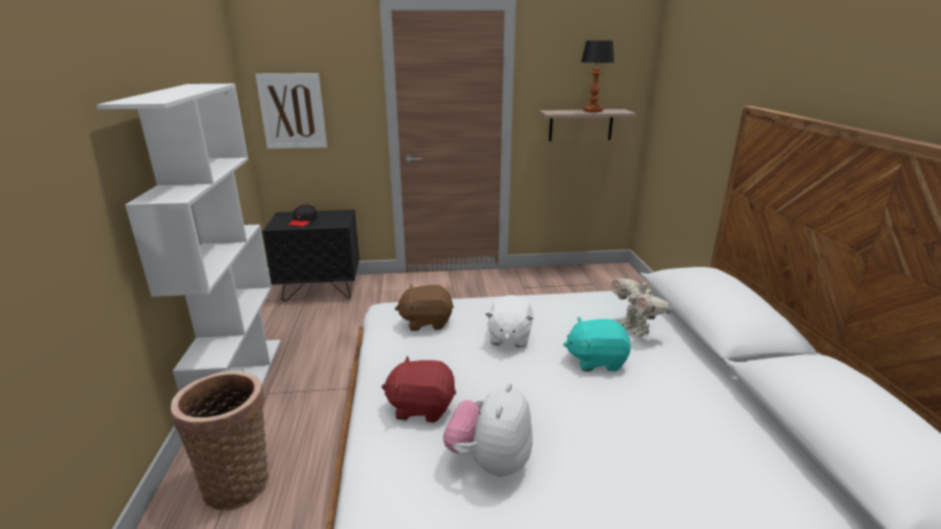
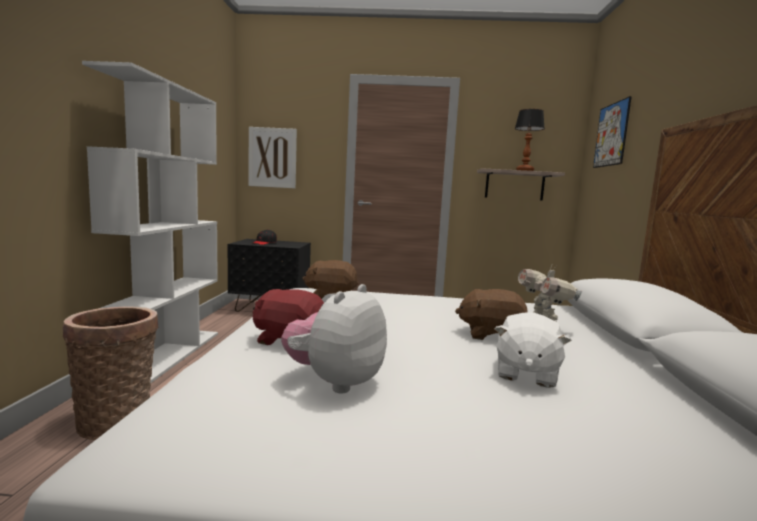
camera: 10 degrees right, 15 degrees down
white plush toy [485,295,534,348] -> white plush toy moved to [494,312,572,388]
turquoise plush toy [564,317,631,372] -> brown plush toy [455,289,528,340]
none -> picture [593,96,632,168]

